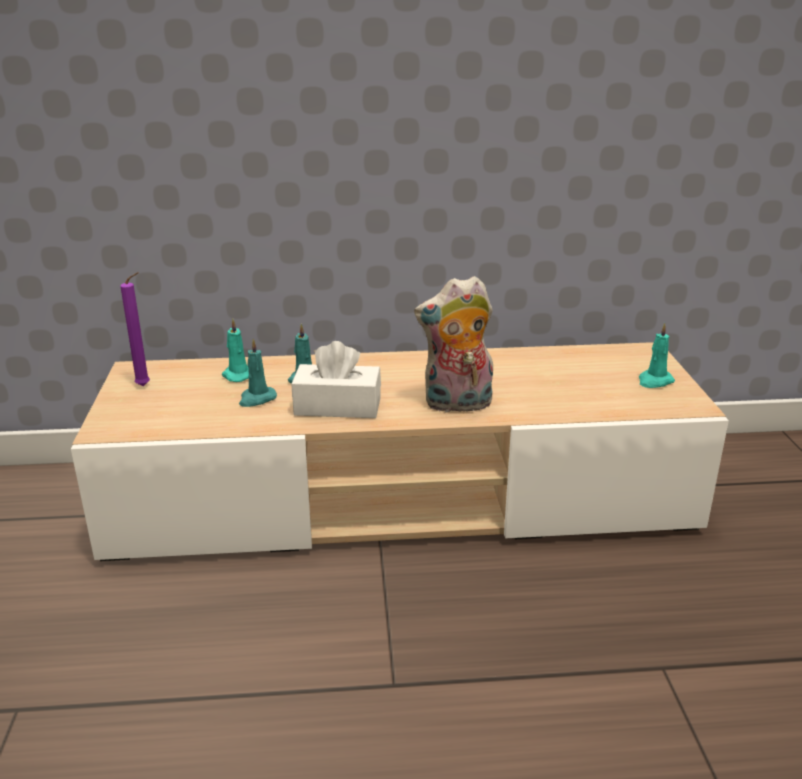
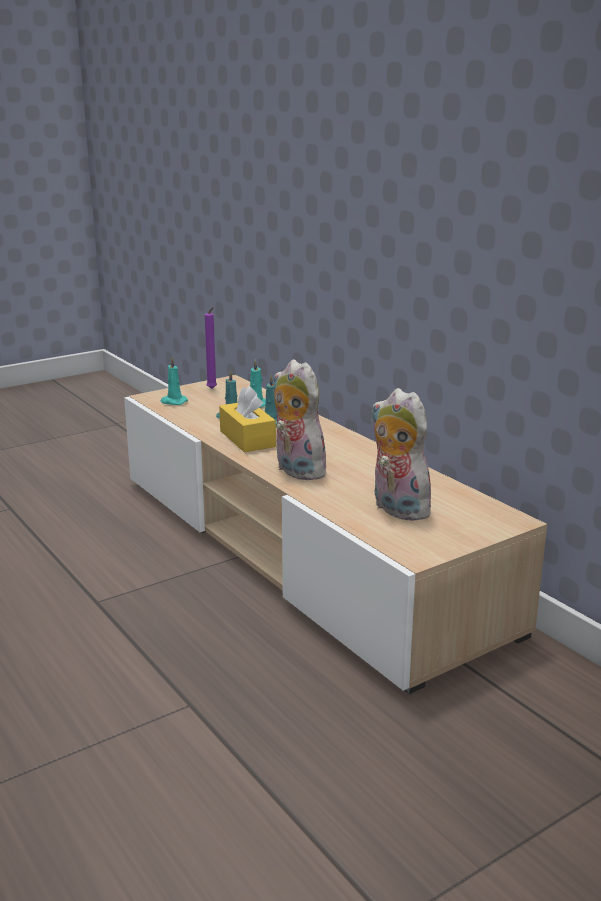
camera: 60 degrees right, 5 degrees down
white tissue box [291,341,381,418] -> yellow tissue box [219,386,276,452]
turquoise candle [639,323,675,388] -> turquoise candle moved to [161,357,188,405]
none -> plush toy [372,388,438,521]

